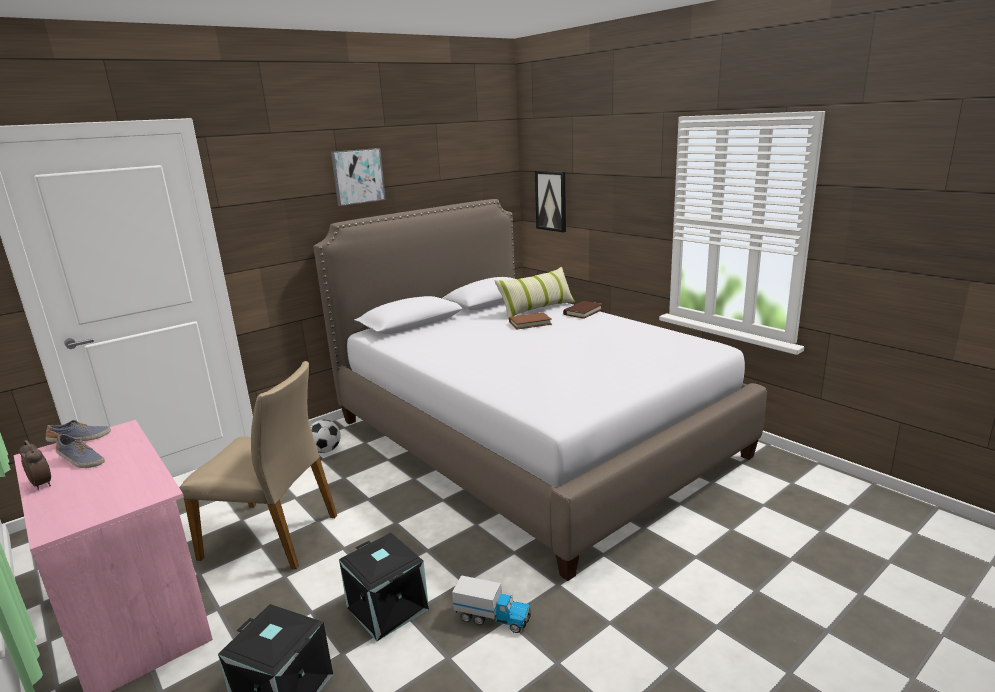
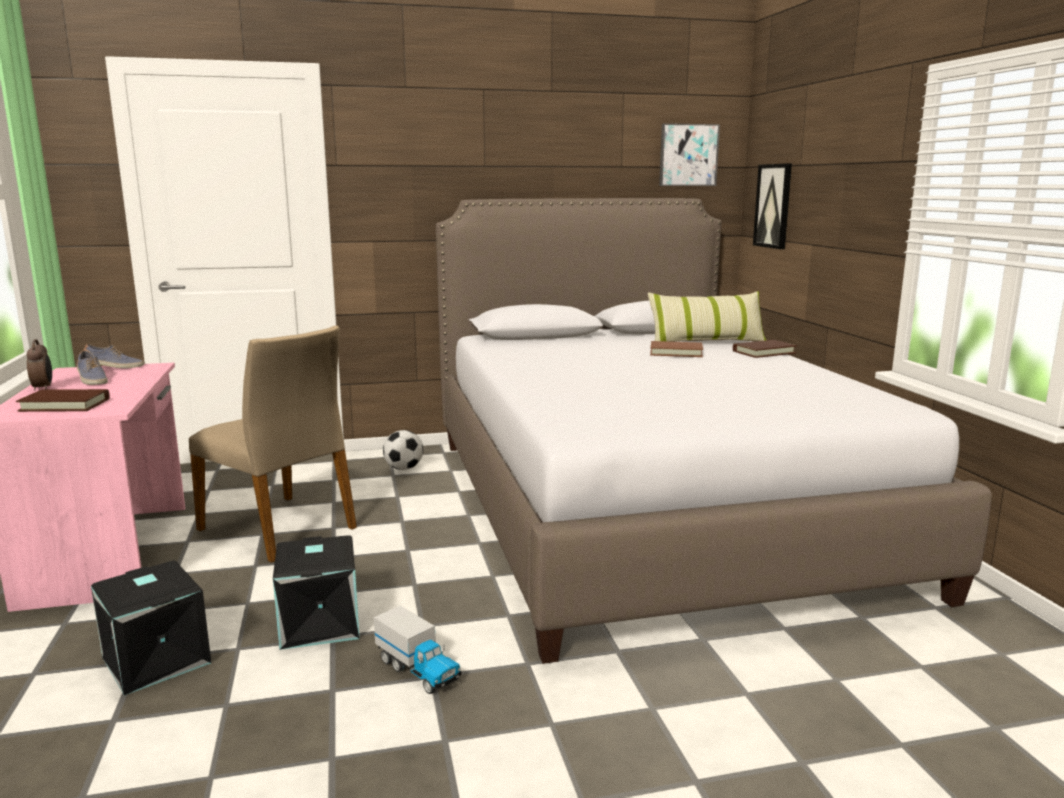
camera: 25 degrees right, 5 degrees down
picture [331,148,386,206] -> picture moved to [659,123,720,186]
none -> brown book [16,389,110,412]

